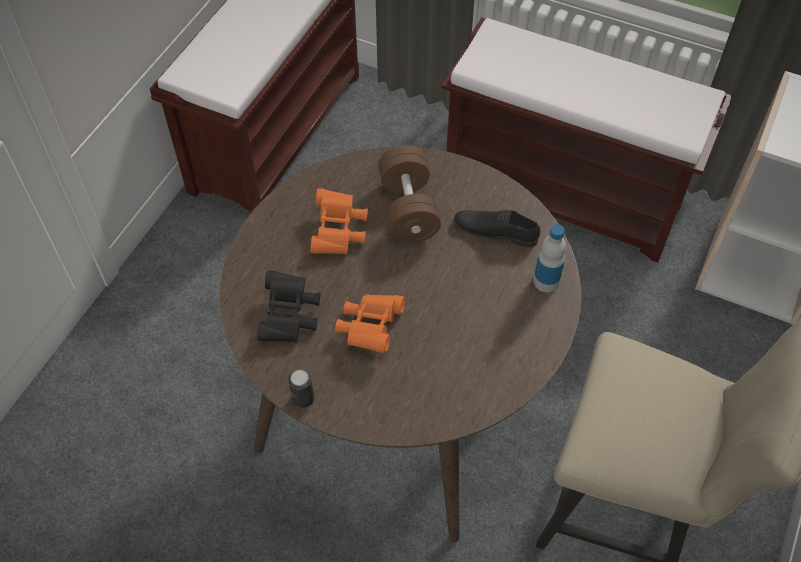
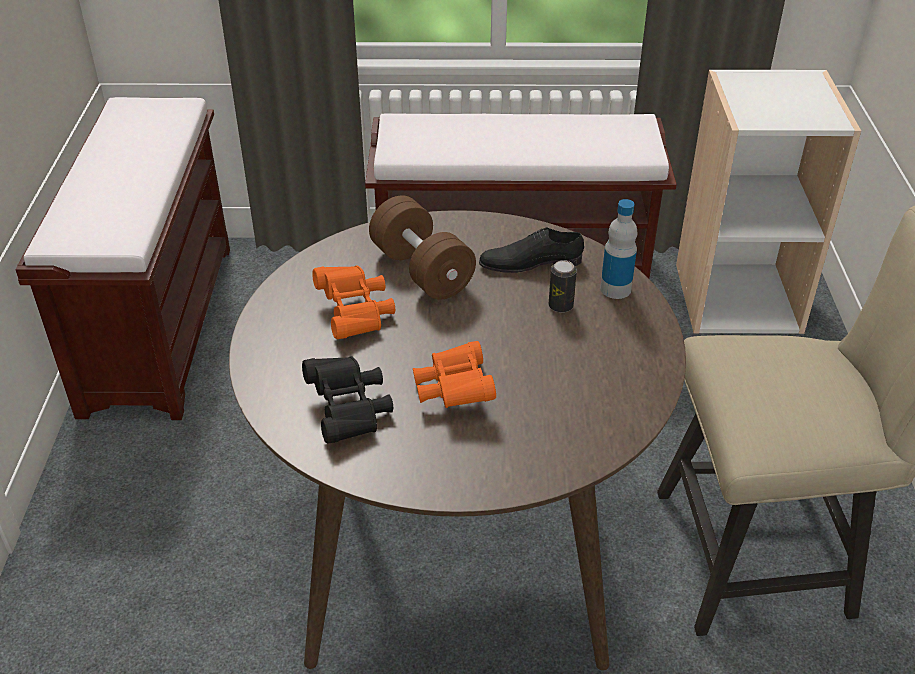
camera: 25 degrees left, 15 degrees down
can [288,369,314,408] -> can moved to [548,260,577,313]

